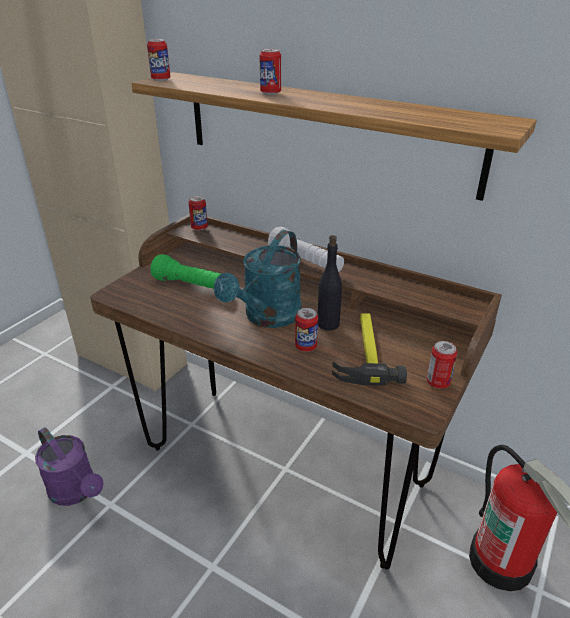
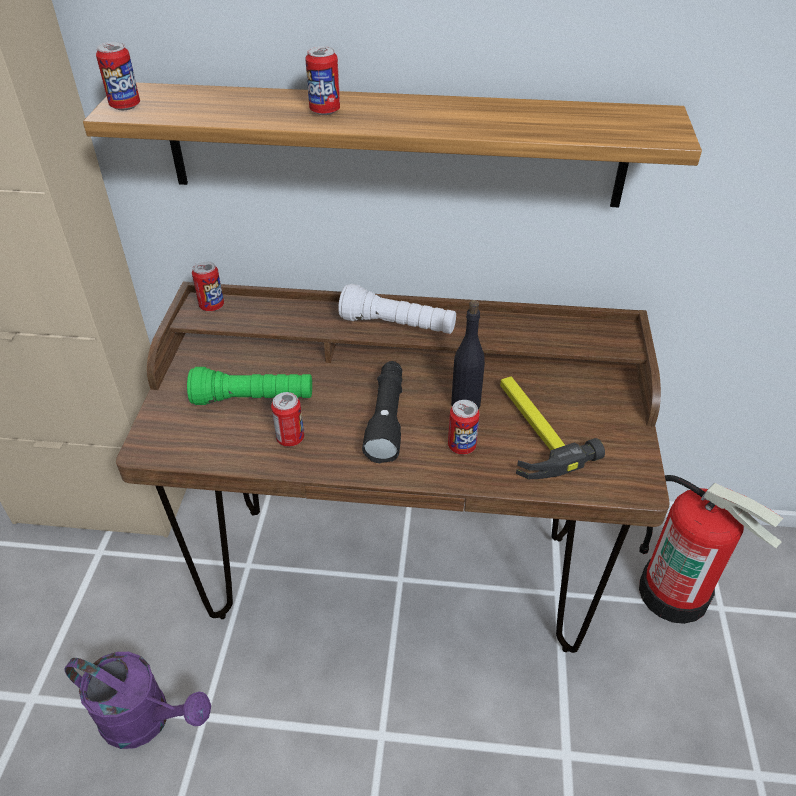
camera: 25 degrees left, 10 degrees up
turquoise watering can [214,230,302,328] -> black flashlight [362,361,402,463]
can [427,341,457,389] -> can moved to [271,392,304,447]

